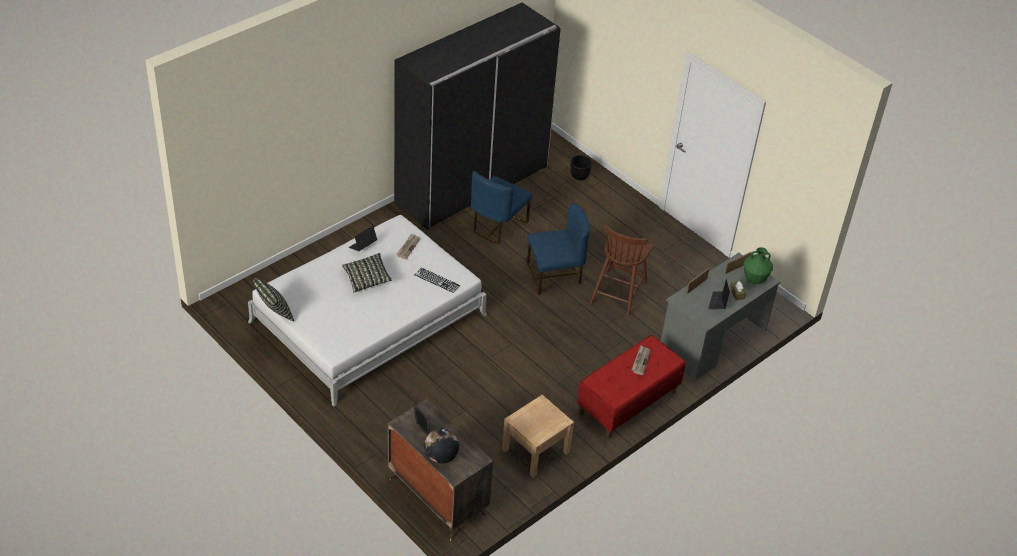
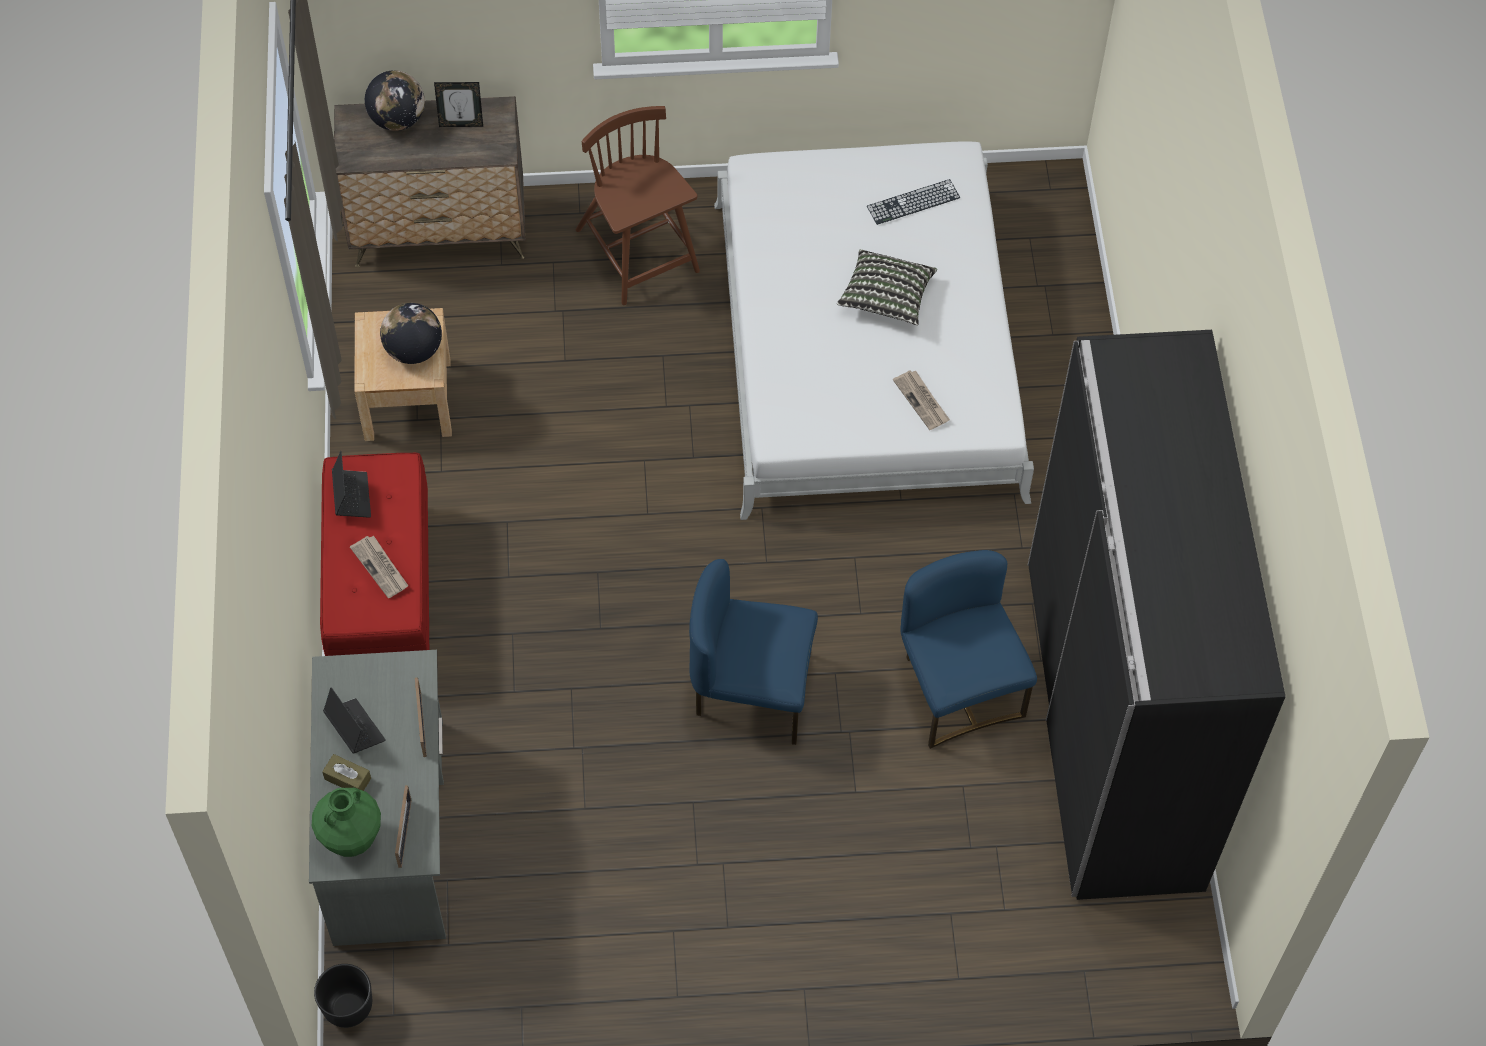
camera: 130 degrees right, 15 degrees up
pillow [253,278,294,321] -> none
laptop [349,226,377,251] -> laptop moved to [332,451,371,518]
keyboard [414,268,460,293] -> keyboard moved to [867,179,960,225]
blue chair [527,204,590,295] -> blue chair turned 75 degrees clockwise [689,559,818,745]
black planter [570,155,592,180] -> black planter moved to [314,964,372,1028]
brown chair [590,225,654,316] -> brown chair moved to [575,106,700,305]
none -> globe [380,303,442,364]

